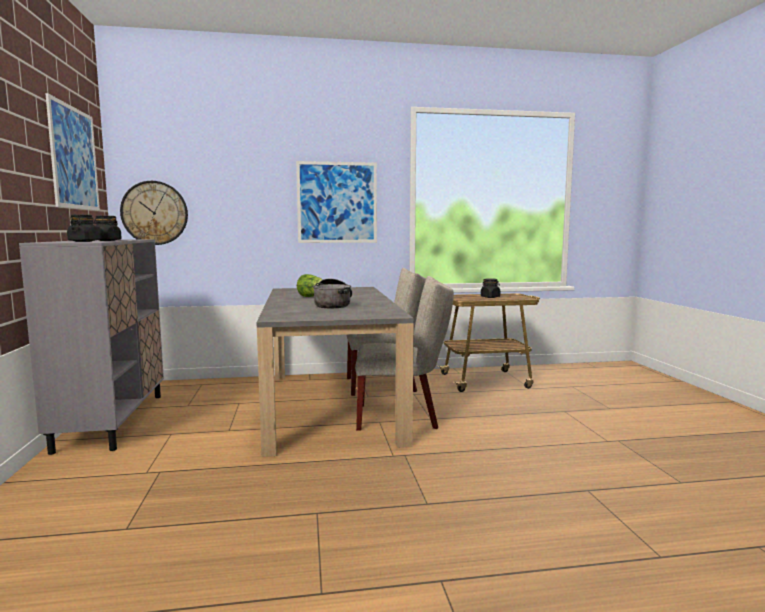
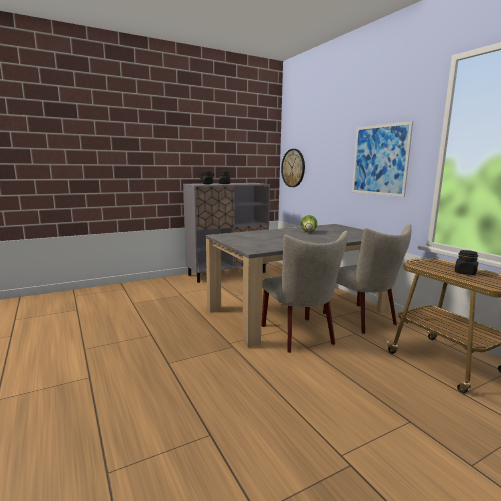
camera: 70 degrees right, 5 degrees up
picture [45,93,100,211] -> none
cooking pot [313,279,352,308] -> none

